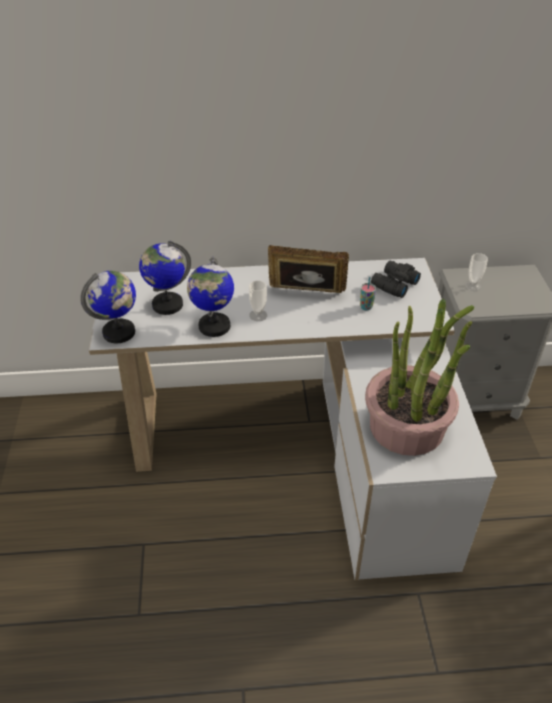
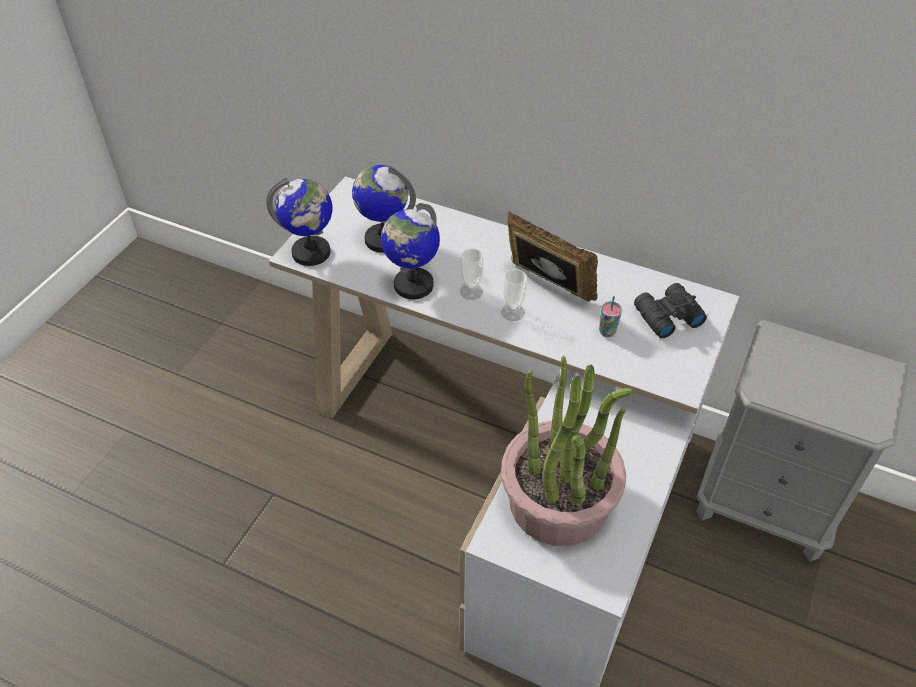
camera: 30 degrees right, 5 degrees up
cup [465,253,488,291] -> cup moved to [501,269,527,321]

